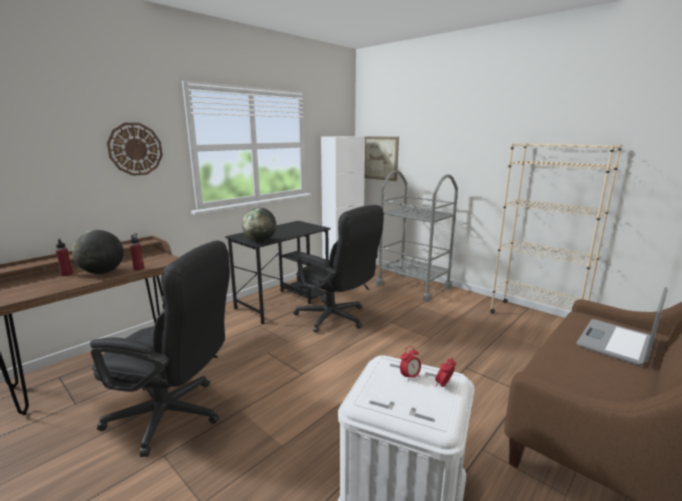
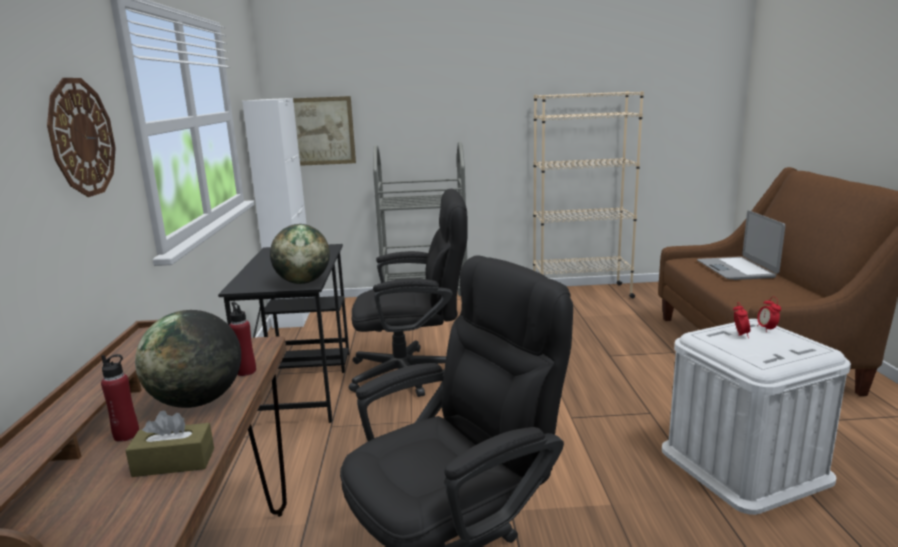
camera: 45 degrees left, 0 degrees up
none -> brown tissue box [125,411,214,477]

